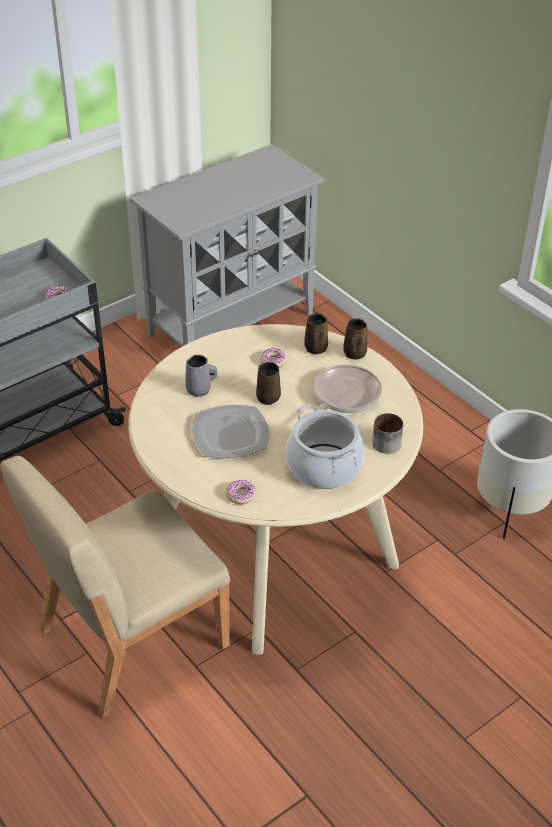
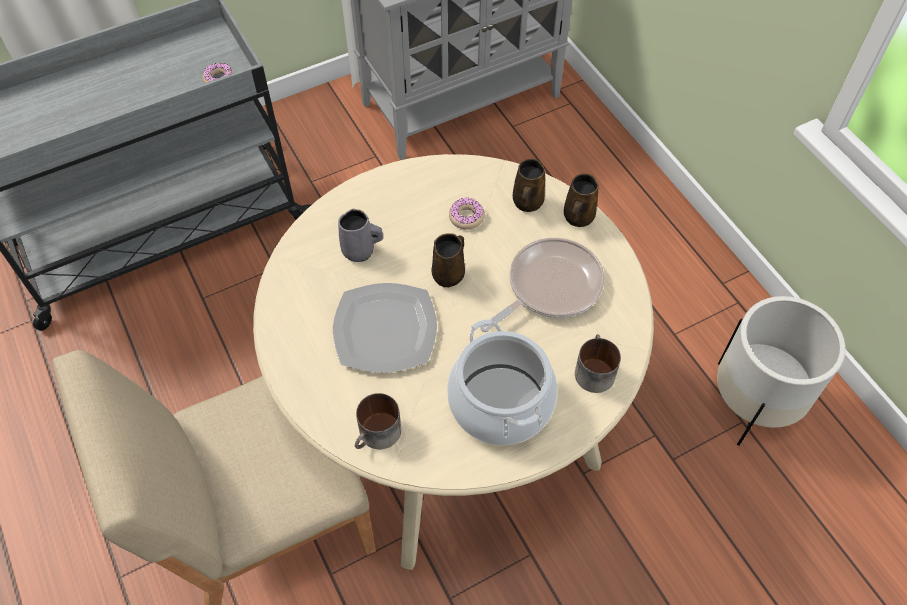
camera: 10 degrees right, 15 degrees up
donut [226,480,256,504] -> mug [355,393,401,449]

